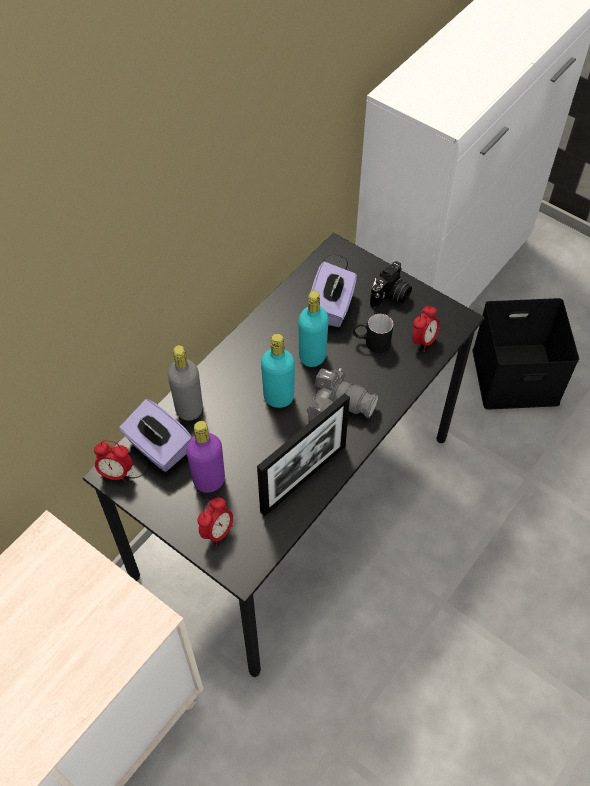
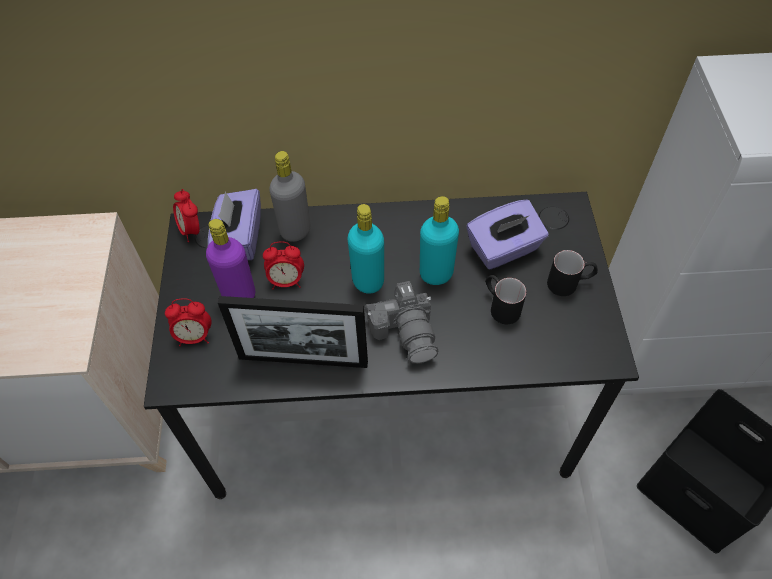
camera: 50 degrees right, 0 degrees up
camera [370,261,412,308] -> black mug [547,250,598,296]
alarm clock [412,305,440,352] -> alarm clock moved to [263,242,304,289]

